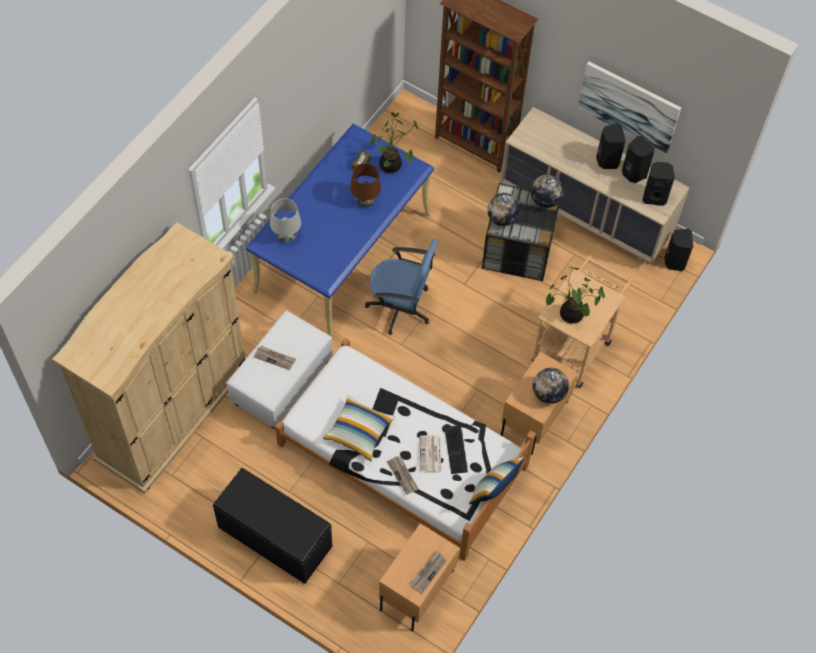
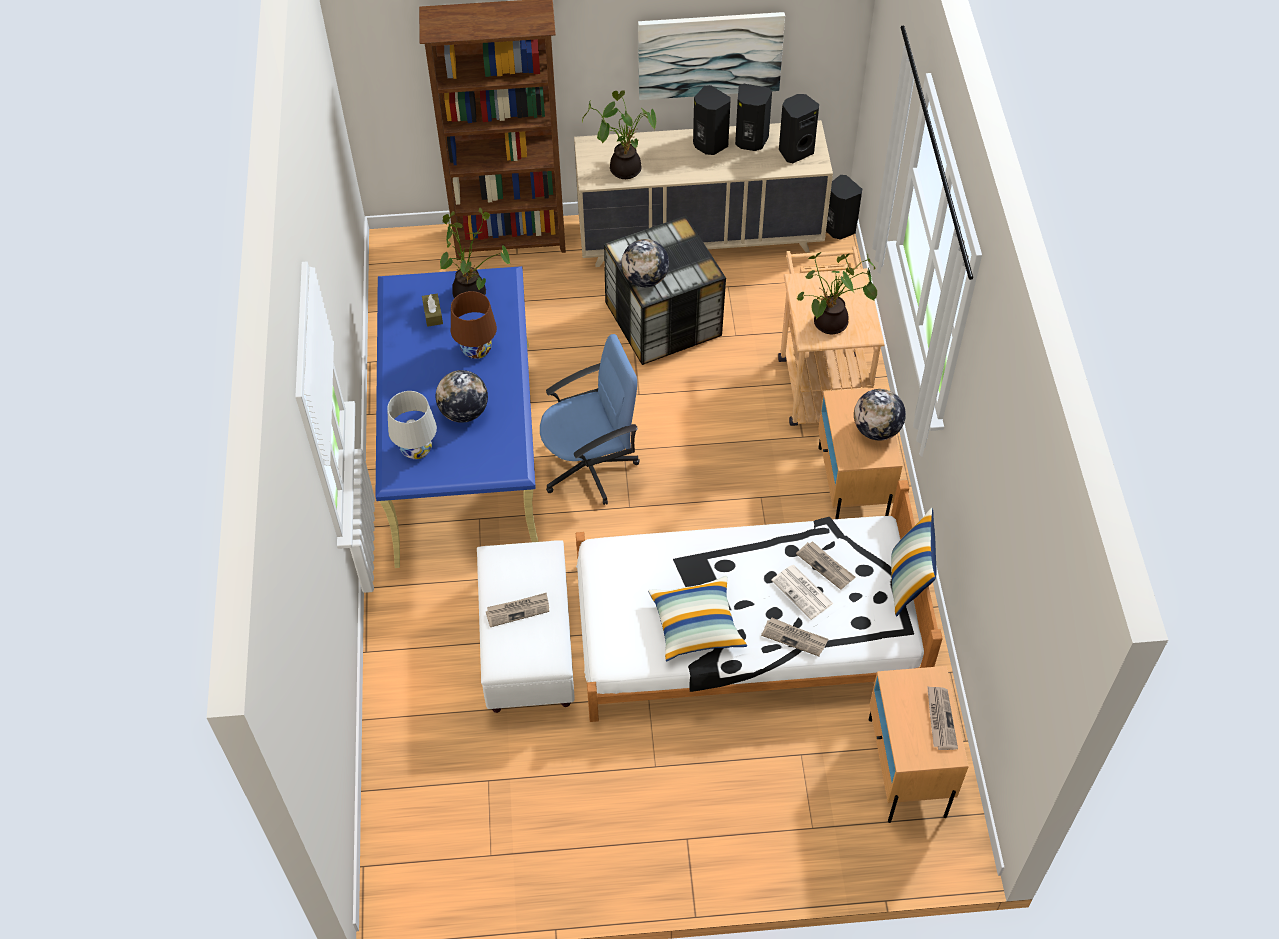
camera: 35 degrees left, 5 degrees down
beige wardrobe [52,222,245,494] -> none
black bench [213,468,332,584] -> none
keyboard [444,425,468,474] -> newspaper [796,541,855,590]
globe [531,175,564,208] -> globe moved to [436,370,488,423]
none -> potted plant [582,90,656,179]

